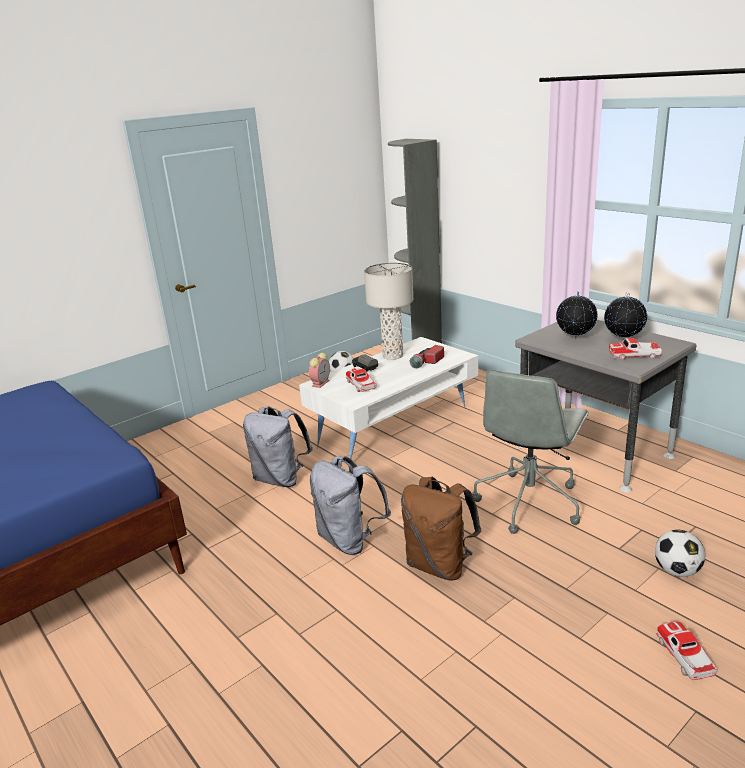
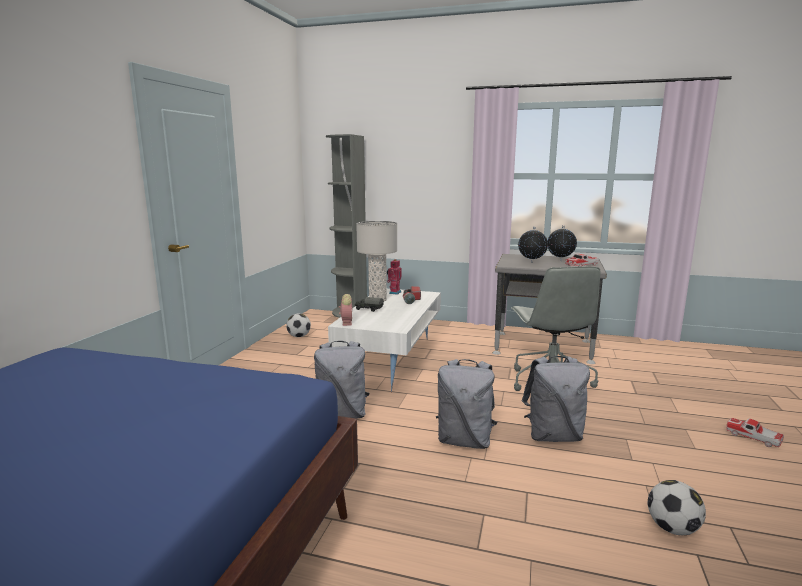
camera: 35 degrees left, 10 degrees down
toy car [346,368,377,392] -> none
brown backpack [401,477,481,581] -> grey backpack [522,356,590,442]
football [655,530,705,577] -> football moved to [648,480,706,535]
none -> toy robot [387,259,401,295]

